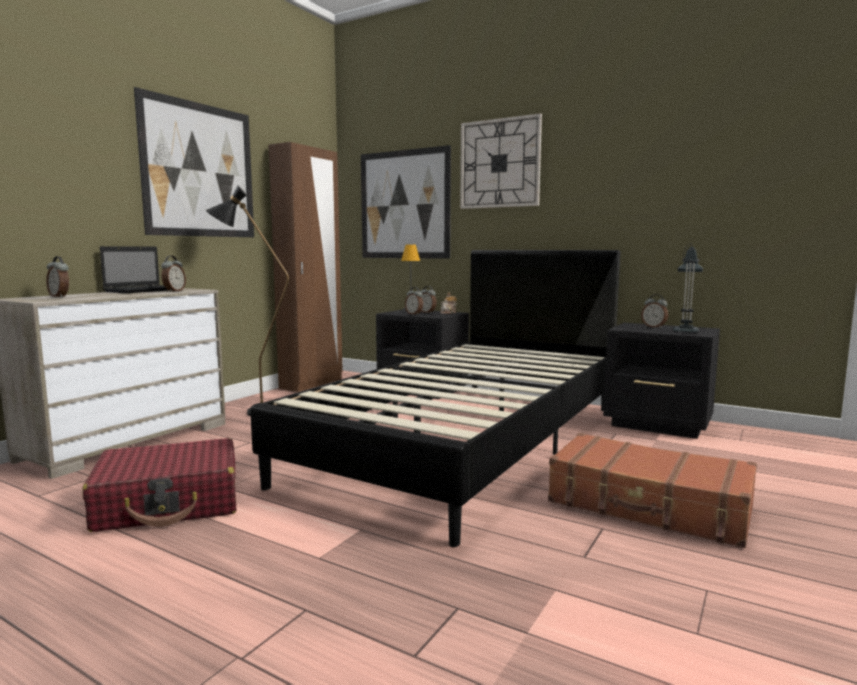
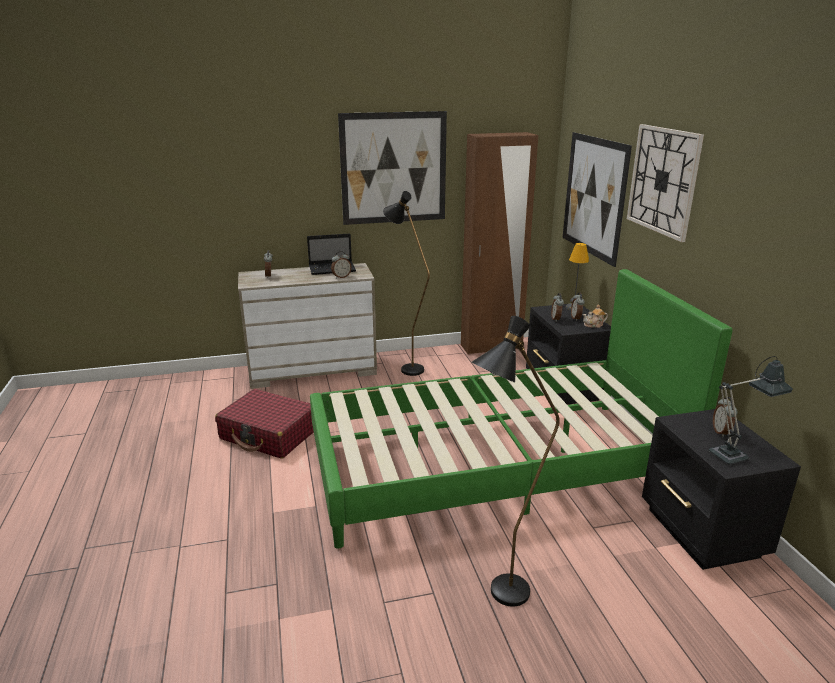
camera: 45 degrees right, 15 degrees up
black bed [250,250,620,547] -> green bed [310,269,732,549]
brown suitcase [548,433,757,548] -> black floor lamp [471,316,560,607]

